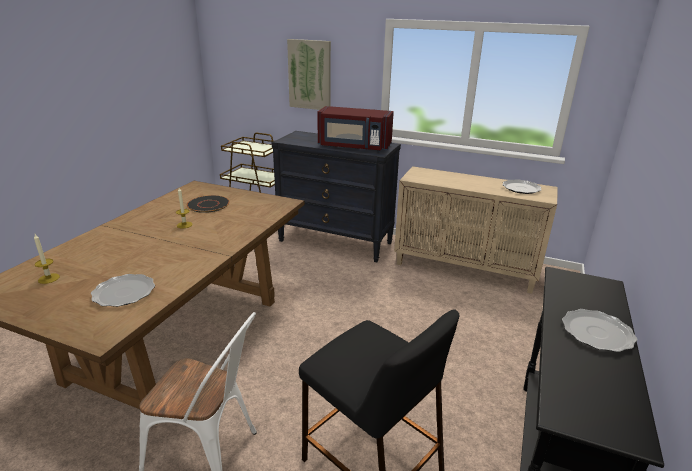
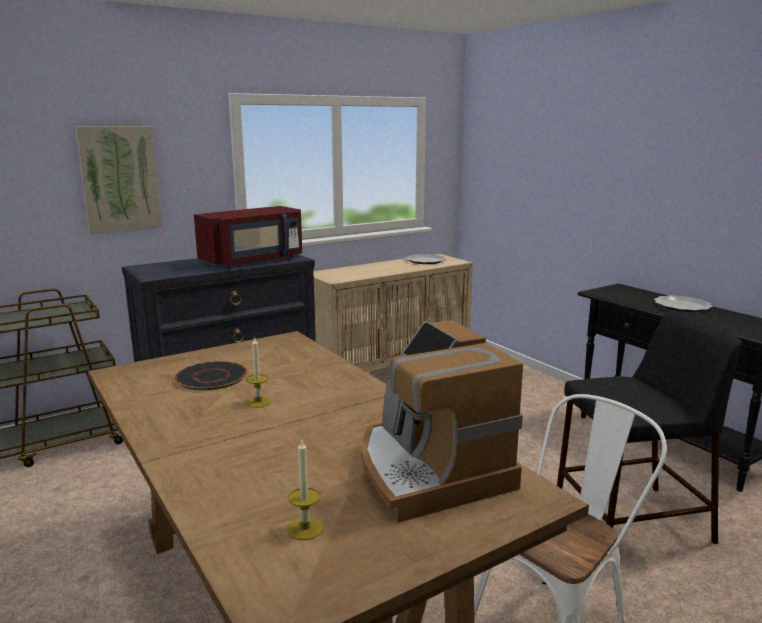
camera: 55 degrees left, 10 degrees down
plate [91,274,155,307] -> coffee machine [361,320,523,523]

